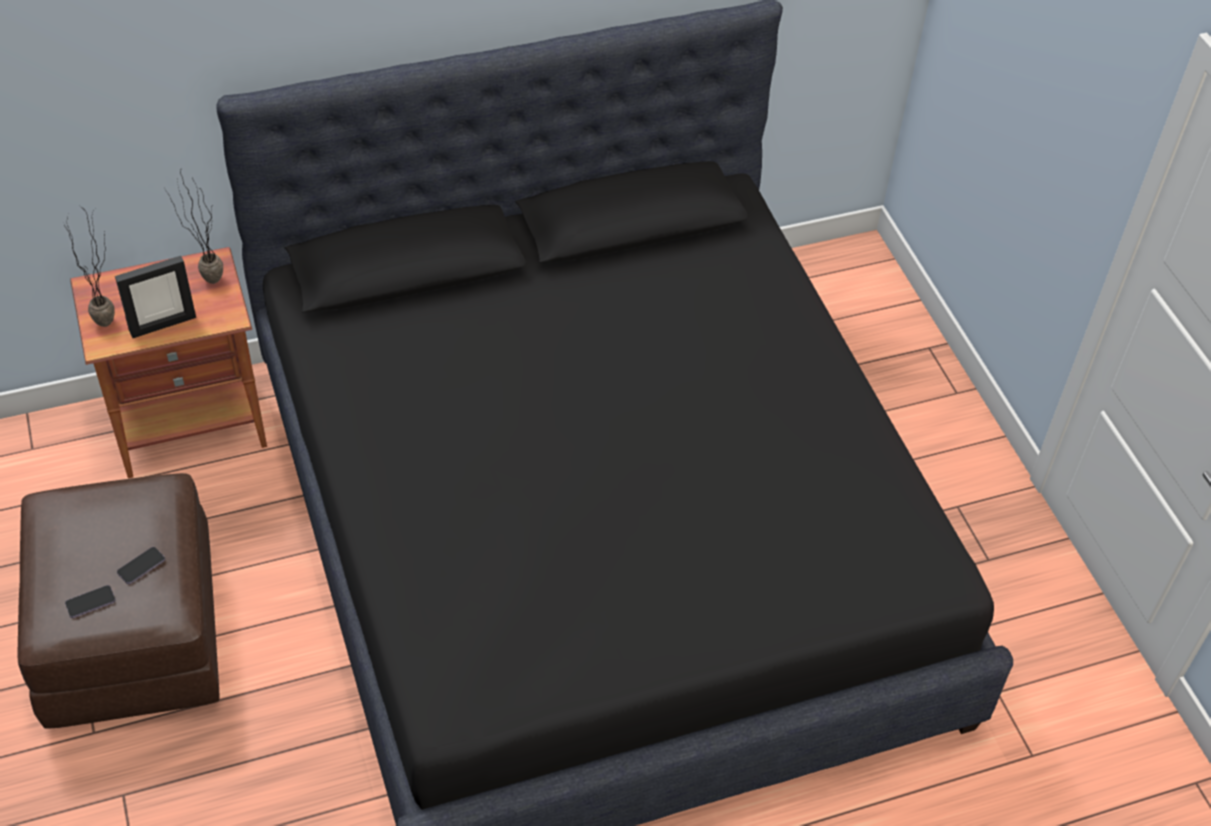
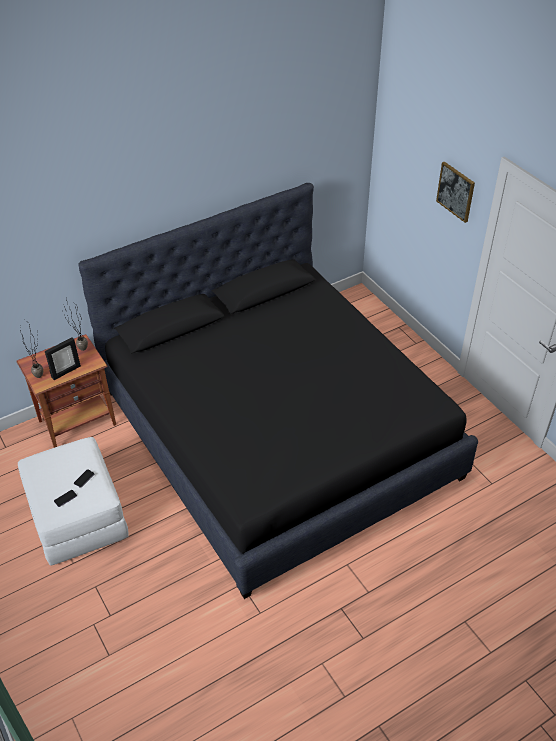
camera: 10 degrees left, 5 degrees down
brown ottoman [17,473,219,728] -> white ottoman [18,437,129,566]
none -> picture [436,162,475,223]

